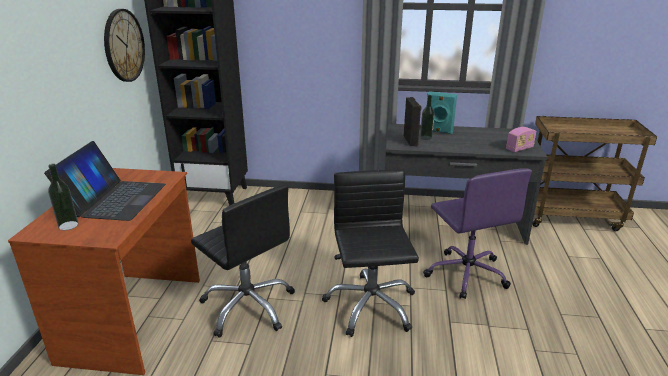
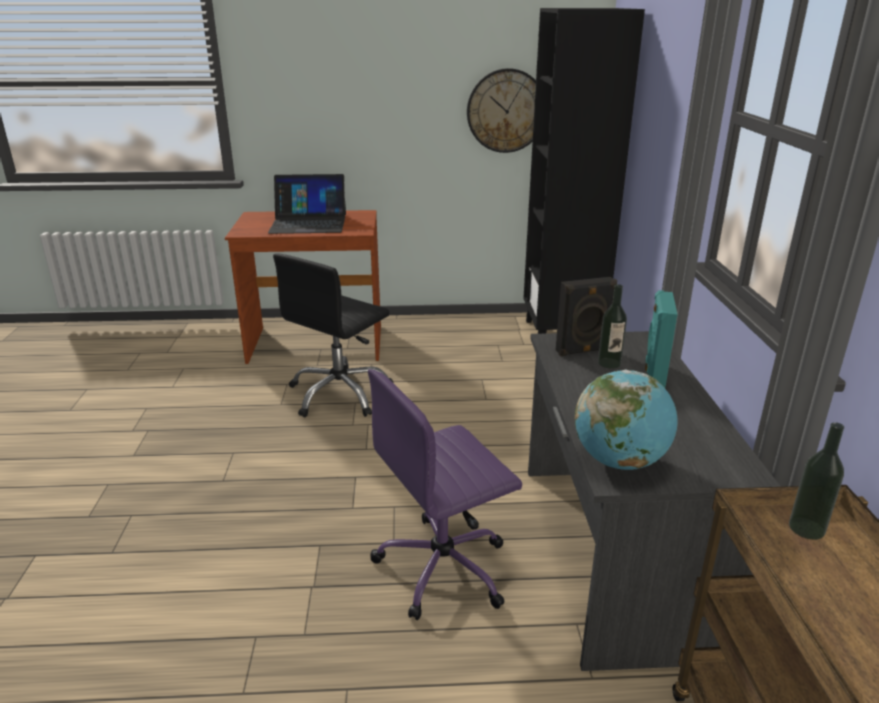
camera: 80 degrees right, 0 degrees up
bottle [48,164,78,230] -> bottle moved to [789,422,844,540]
black office chair [322,169,419,337] -> none
radio [506,127,536,152] -> globe [575,370,678,470]

